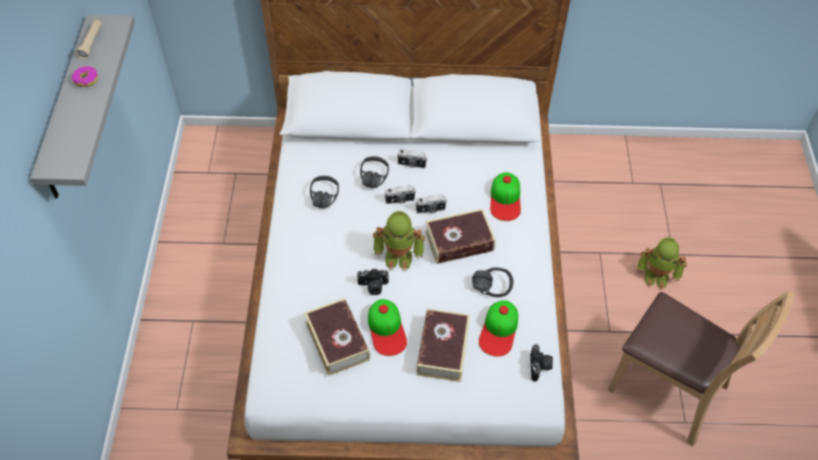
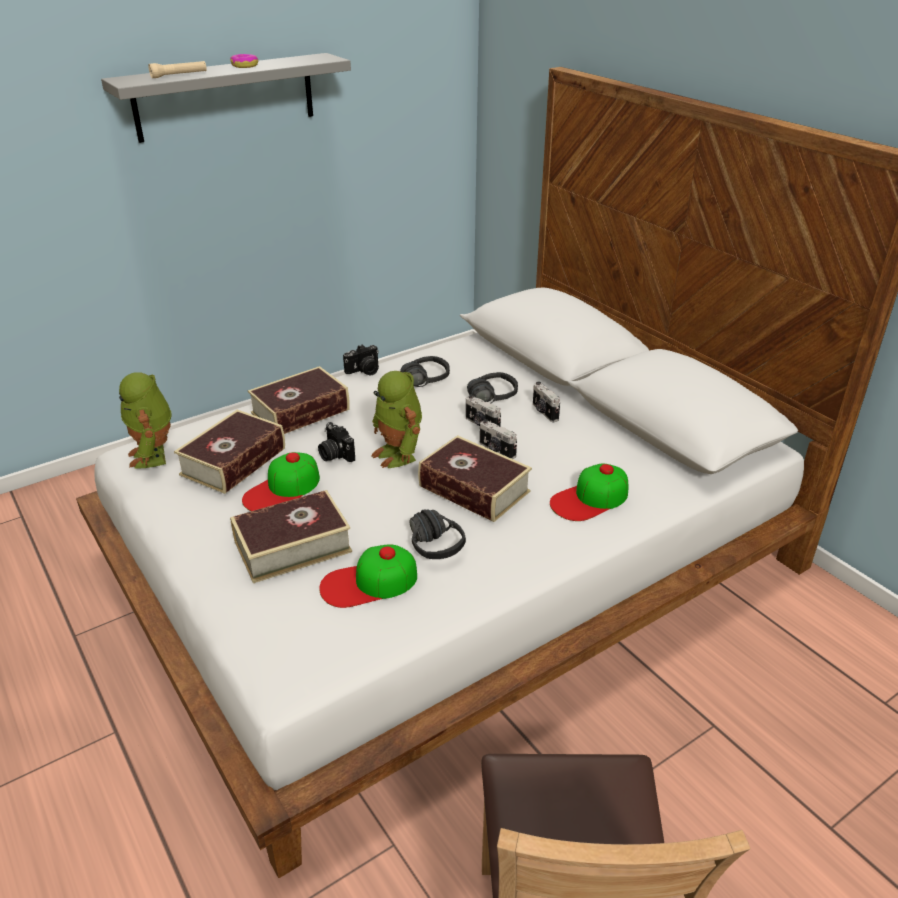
camera: 55 degrees right, 20 degrees down
beige flashlight [76,19,102,59] -> beige flashlight moved to [148,61,207,78]
camera [530,344,553,382] -> camera moved to [343,345,379,376]
toy robot [637,237,687,290] -> toy robot moved to [119,372,172,469]
none -> book [248,366,350,434]

